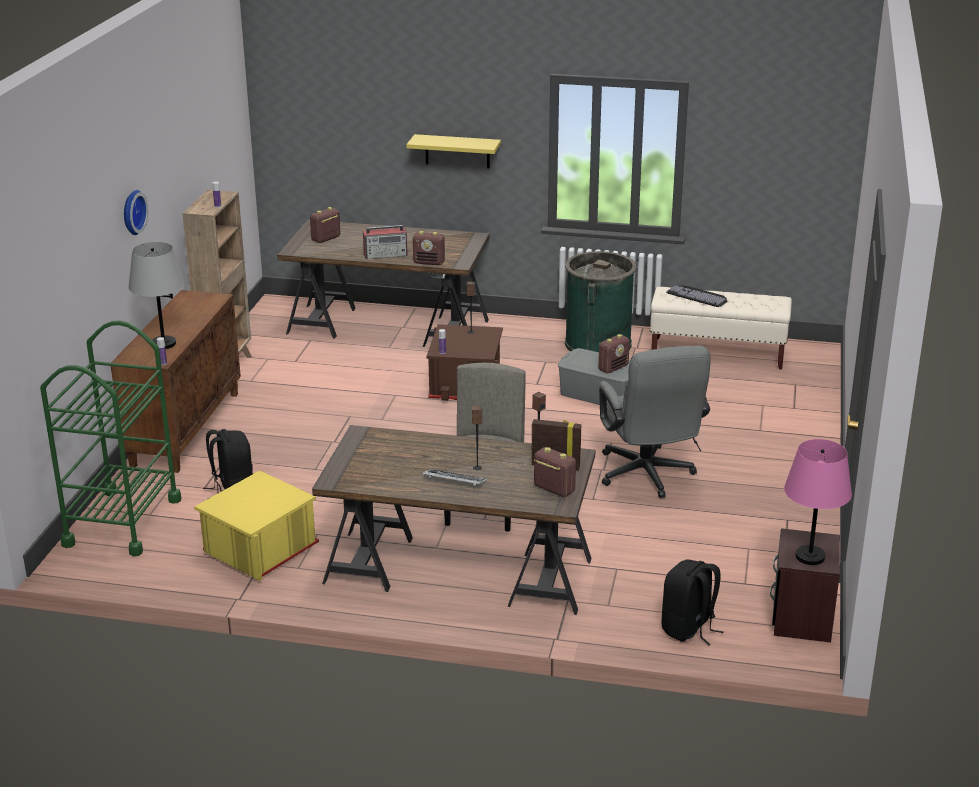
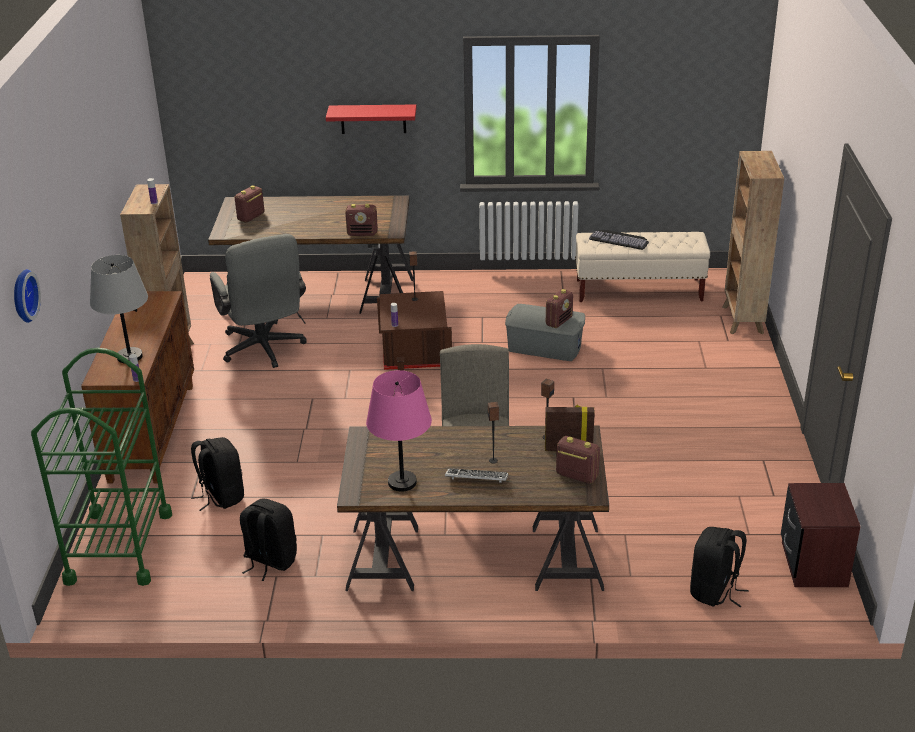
camera: 10 degrees left, 5 degrees up
wall clock [124,190,148,235] -> wall clock moved to [14,269,41,323]
yellow storage box [194,471,319,581] -> black backpack [240,498,297,581]
radio [363,225,408,259] -> none
yellow shelf [406,134,501,169] -> red shelf [326,105,417,134]
green trash can [565,251,637,352] -> none
grey office chair [599,346,711,498] -> grey office chair moved to [210,234,306,368]
pink table lamp [784,439,852,565] -> pink table lamp moved to [366,370,432,492]
none -> brown bookcase [722,151,784,334]

